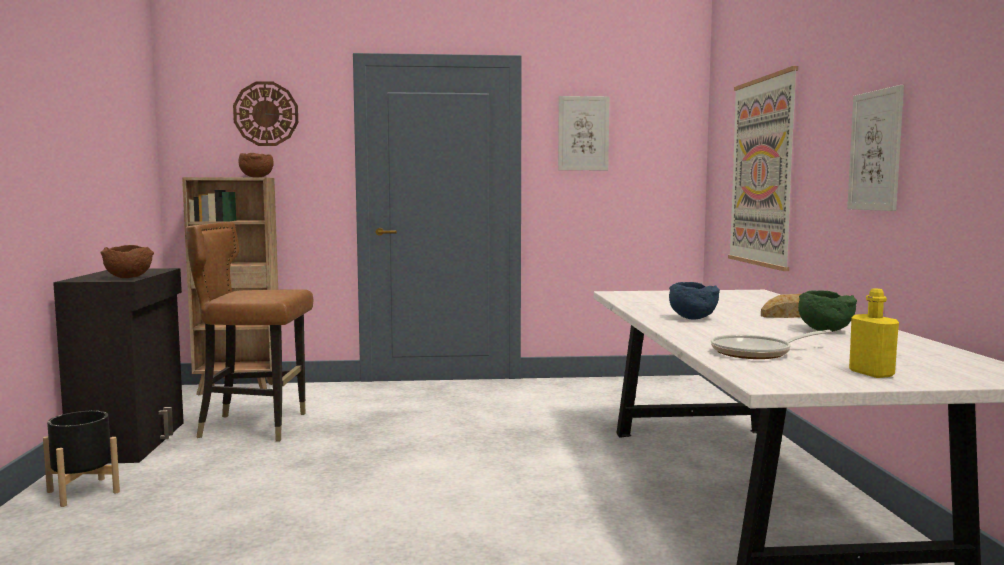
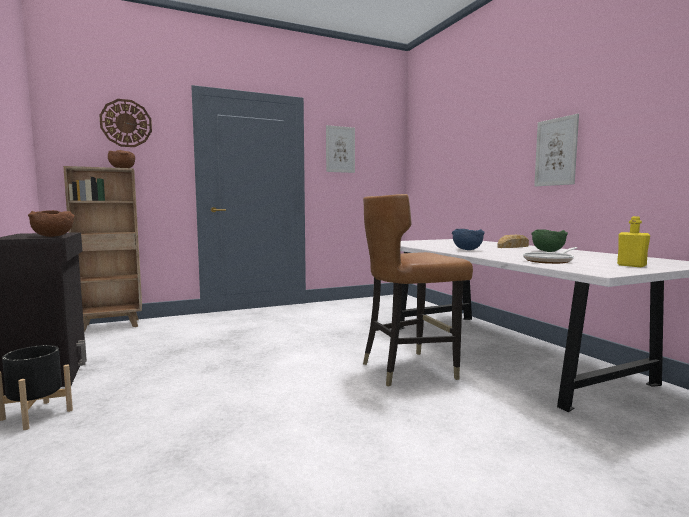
camera: 20 degrees left, 0 degrees up
brown chair [186,222,313,442] -> brown chair moved to [363,194,473,387]
picture [728,66,798,271] -> none

